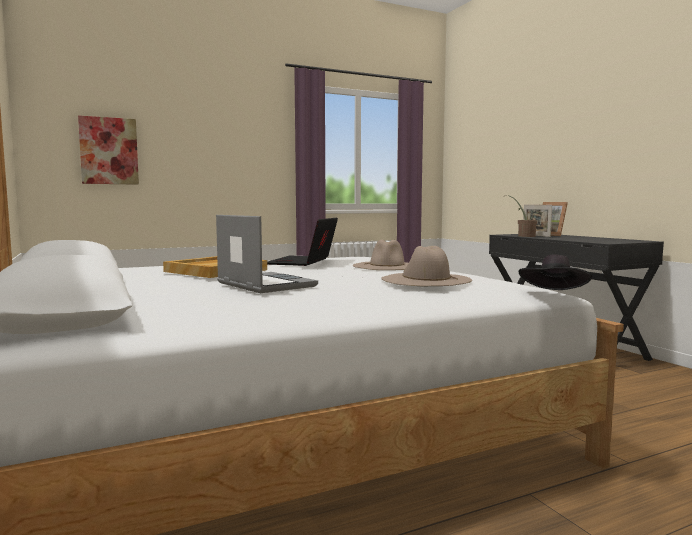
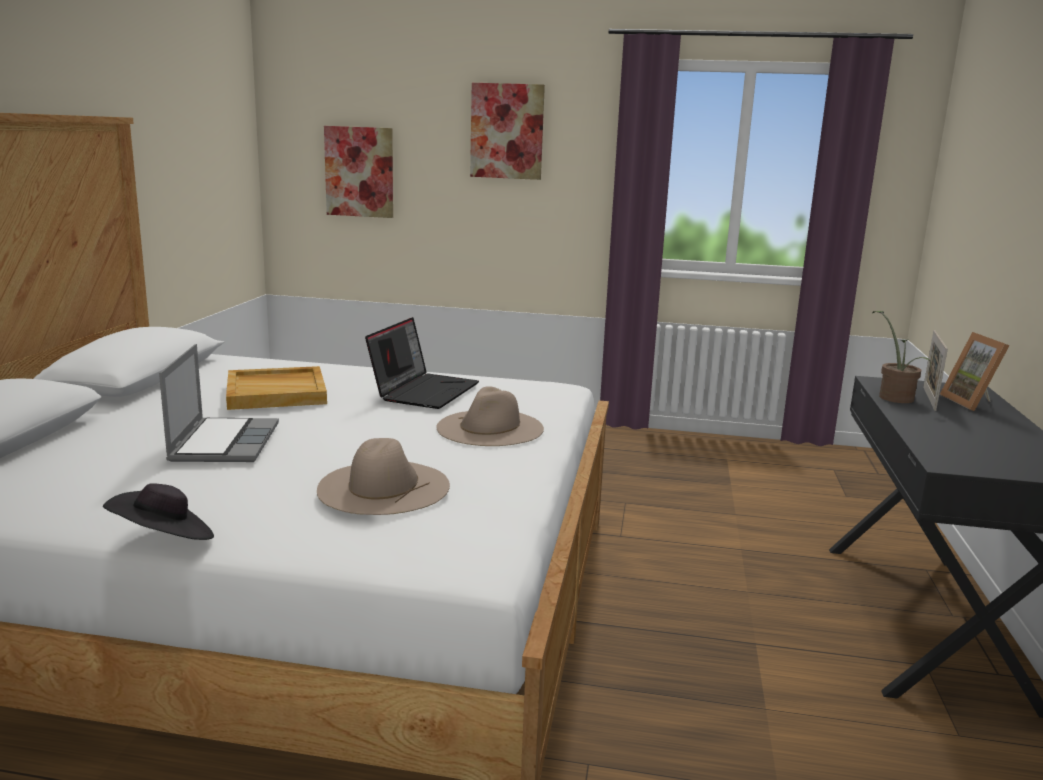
camera: 35 degrees right, 10 degrees up
laptop [267,218,338,266] -> laptop turned 150 degrees clockwise [365,317,479,409]
black hat [519,255,592,290] -> black hat moved to [103,483,214,540]
none -> picture [470,83,545,180]

